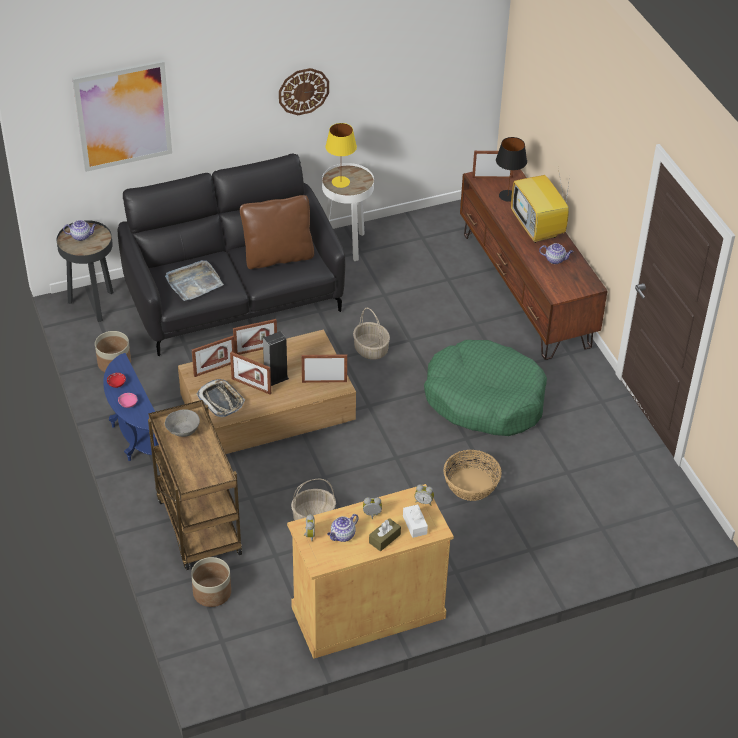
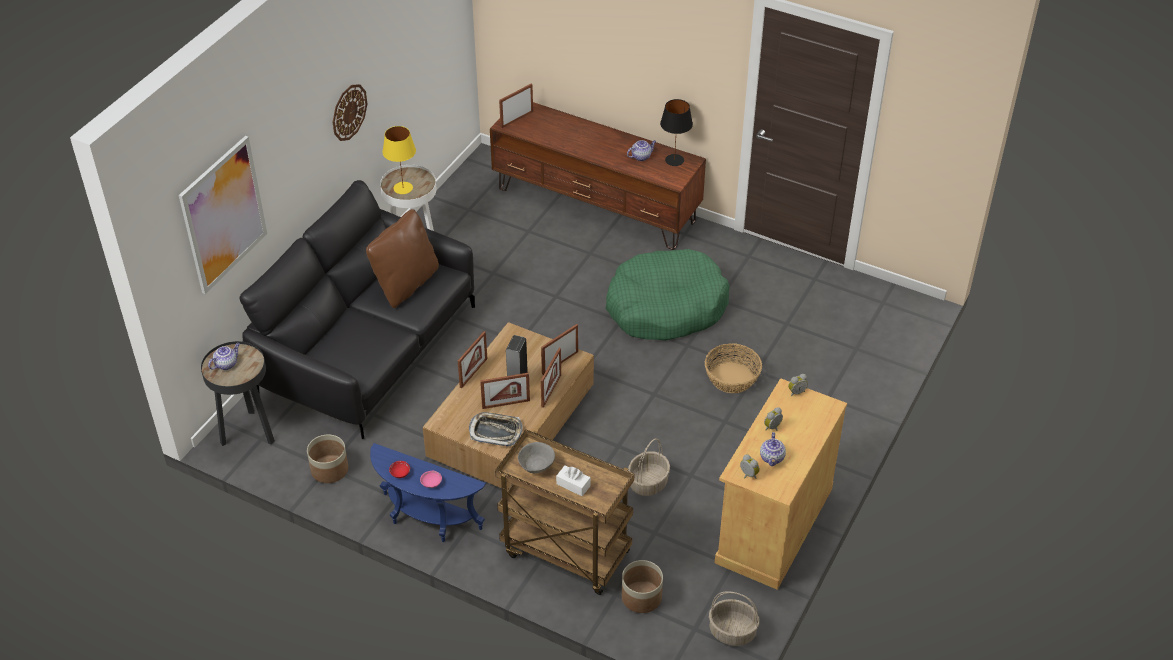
camera: 40 degrees left, 0 degrees up
grey tray [165,260,224,301] -> none
picture frame [192,336,235,377] -> picture frame moved to [541,348,561,408]
basket [353,307,390,360] -> basket moved to [709,591,760,646]
brown tissue box [369,518,401,551] -> none
white tissue box [403,504,428,538] -> white tissue box moved to [556,465,591,496]
black table lamp [496,137,527,202] -> black table lamp moved to [660,99,693,166]
television [511,168,570,243] -> none

